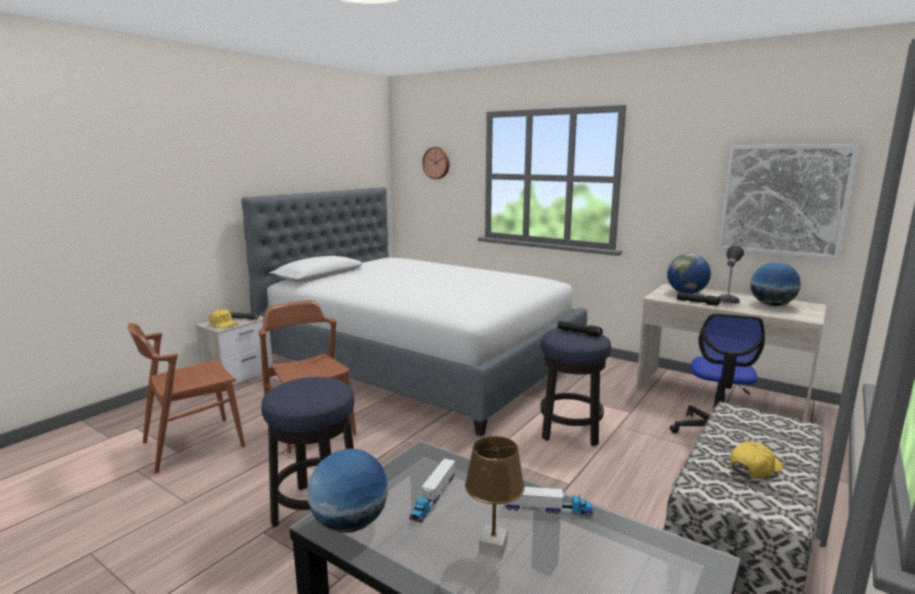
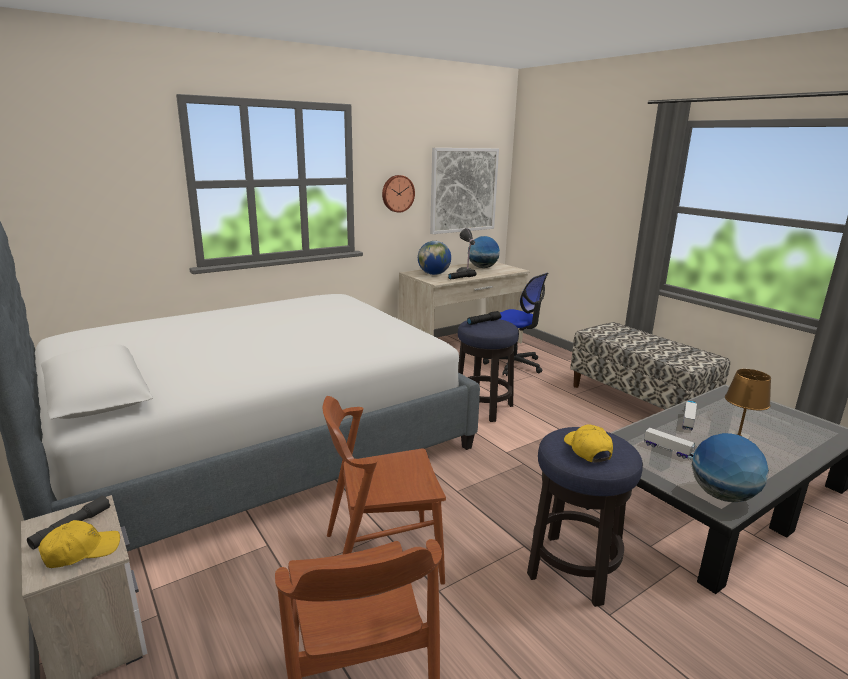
camera: 70 degrees left, 5 degrees up
wall clock [422,147,450,179] -> wall clock moved to [382,175,415,213]
yellow cap [730,441,783,479] -> yellow cap moved to [564,424,613,462]

